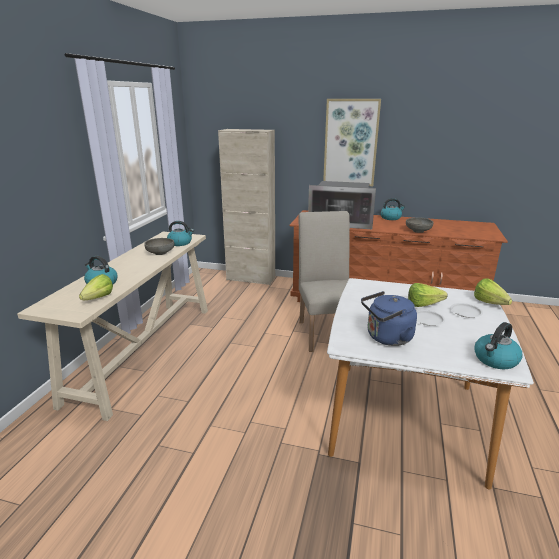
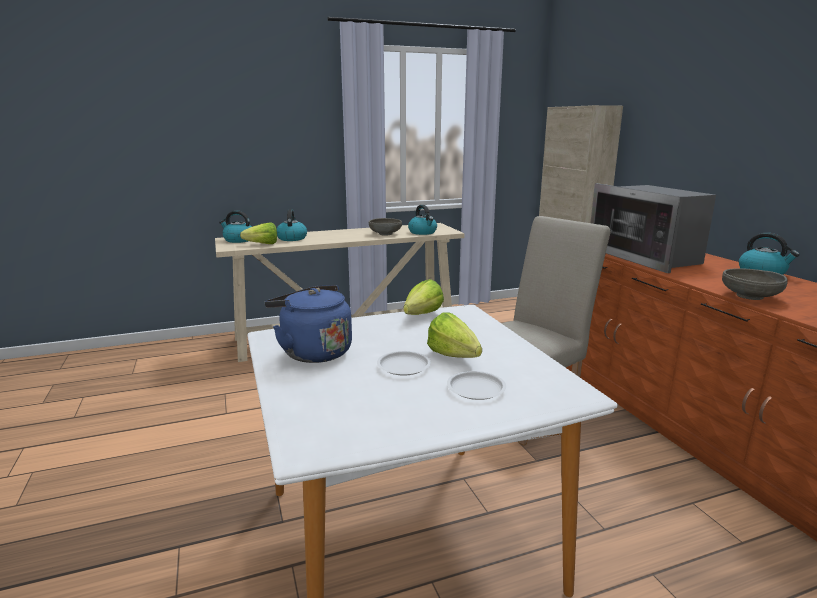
camera: 55 degrees right, 5 degrees down
picture [323,99,381,186] -> none
lettuce [474,278,512,305] -> lettuce moved to [403,279,444,315]
kettle [474,322,523,369] -> kettle moved to [219,211,252,243]

